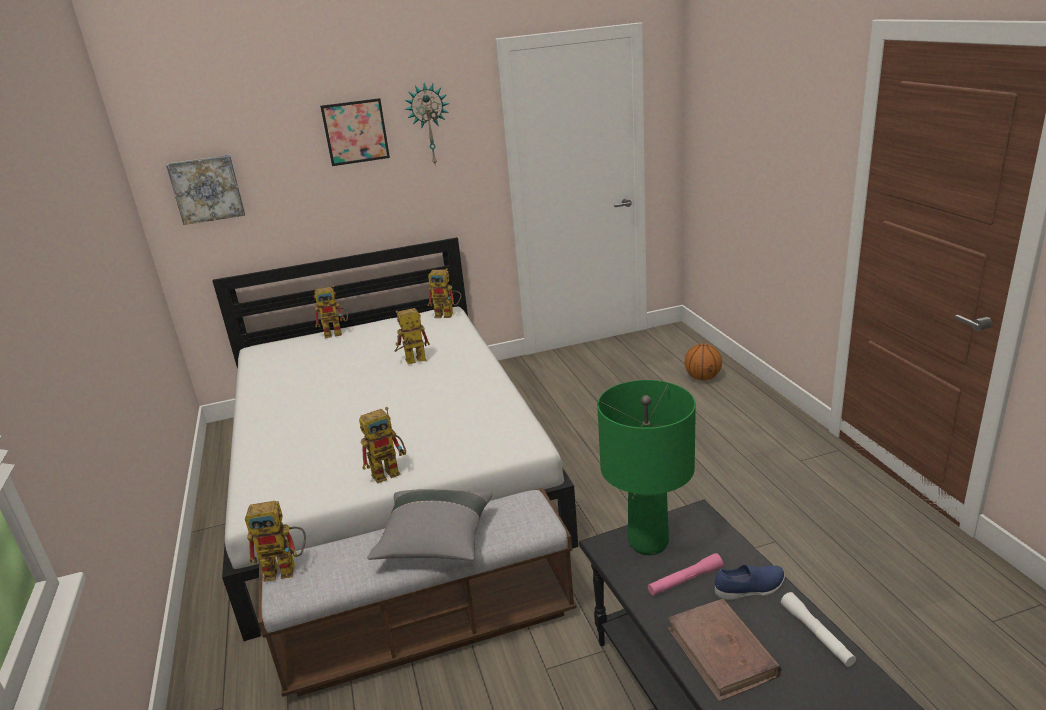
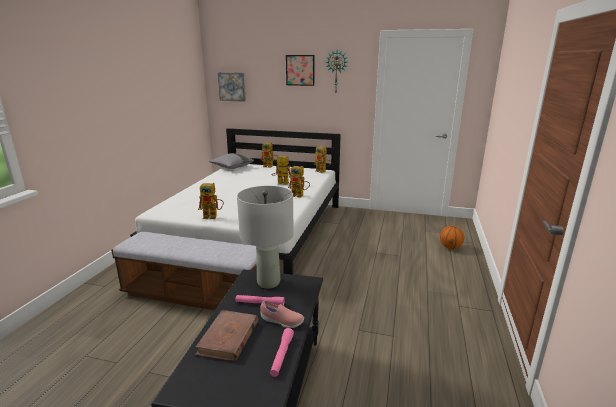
camera: 30 degrees right, 5 degrees down
toy robot [245,501,306,582] -> toy robot moved to [288,166,310,198]
grey pillow [367,489,492,561] -> grey pillow moved to [209,153,254,169]
green table lamp [597,380,696,555] -> grey table lamp [237,186,294,289]
blue shoe [715,565,785,601] -> pink shoe [260,300,304,328]
white flashlight [781,592,856,667] -> pink flashlight [270,328,294,377]

